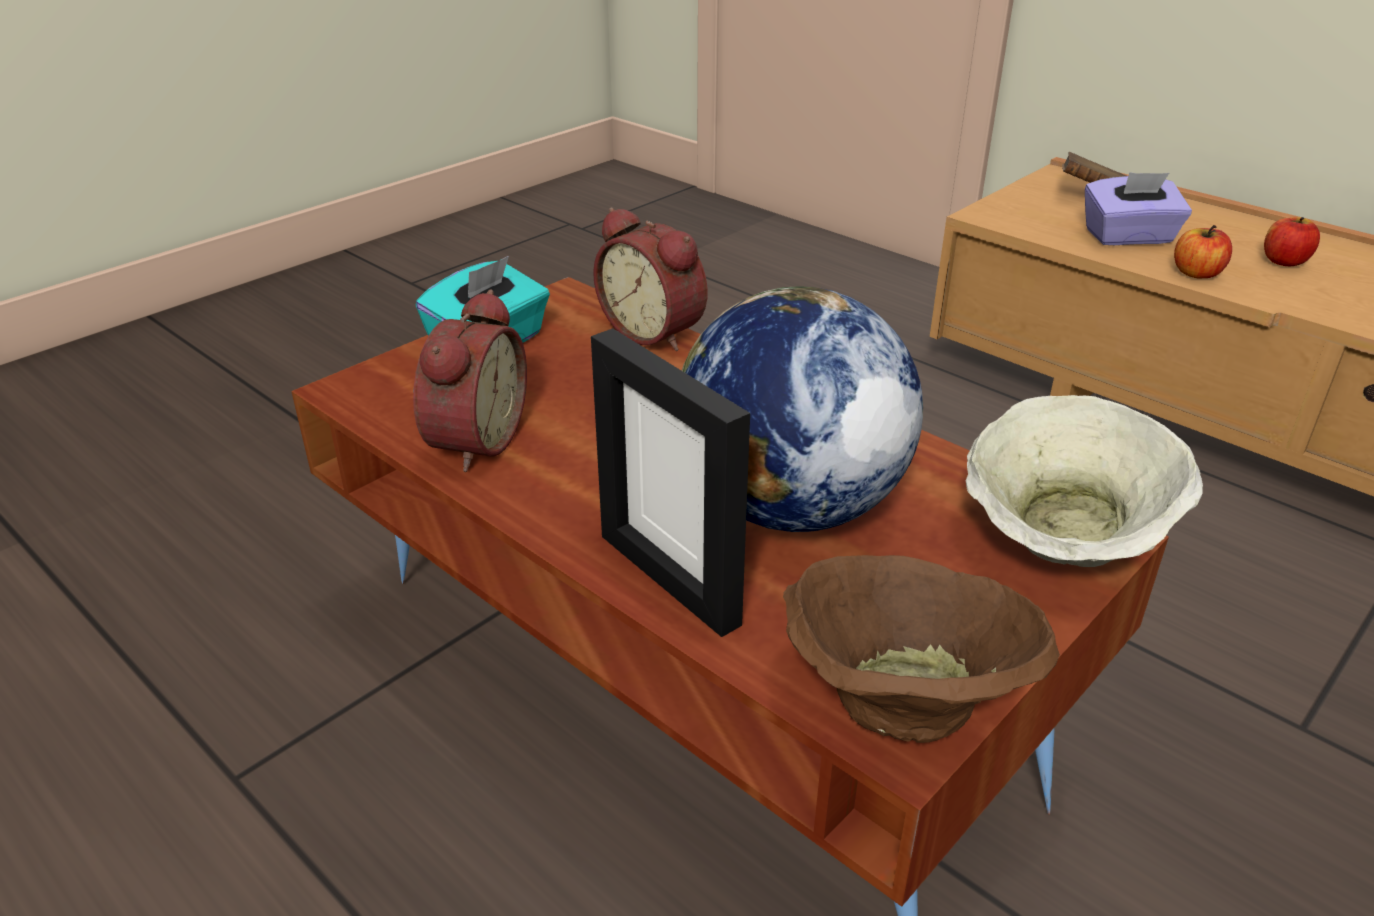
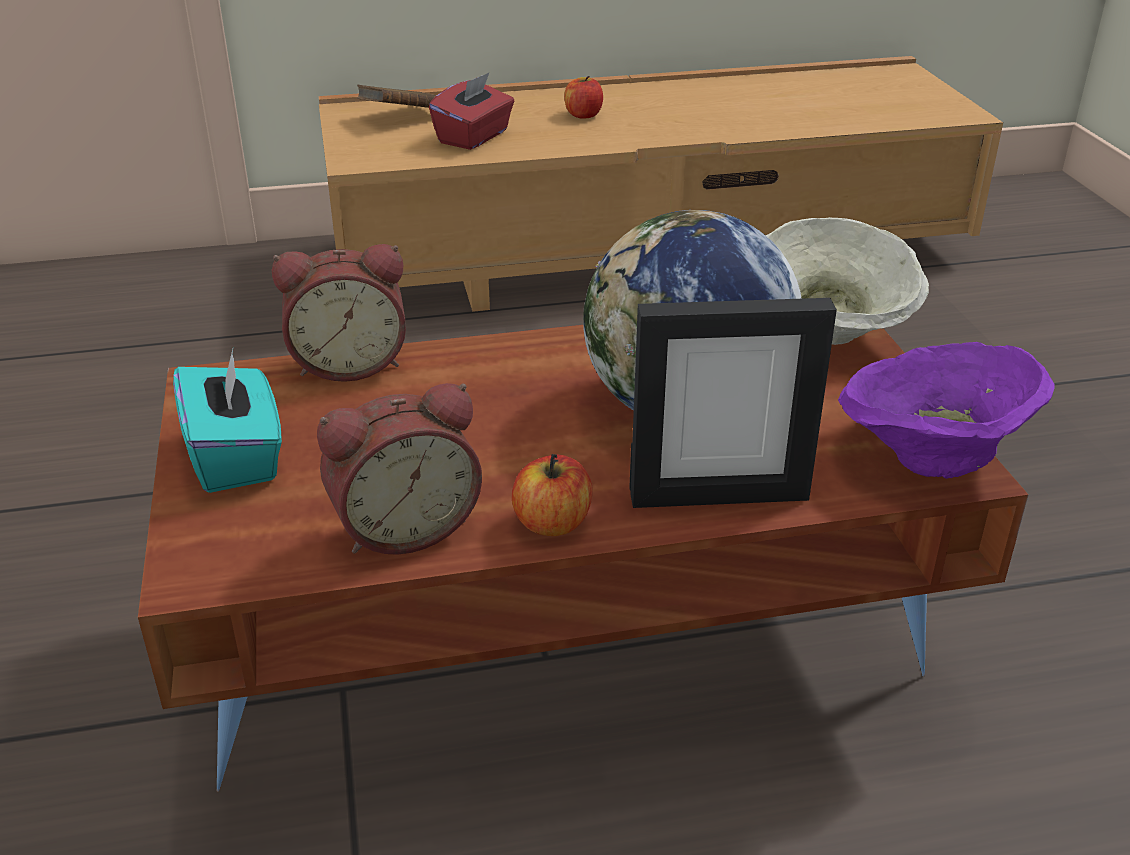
camera: 55 degrees left, 0 degrees up
alarm clock [413,289,527,472] -> alarm clock turned 105 degrees clockwise [317,383,482,555]
brown bowl [783,555,1060,743] -> purple bowl [838,342,1055,479]
purple tissue box [1085,173,1192,245] -> red tissue box [429,72,514,150]
apple [1174,225,1232,278] -> apple moved to [512,454,592,536]

